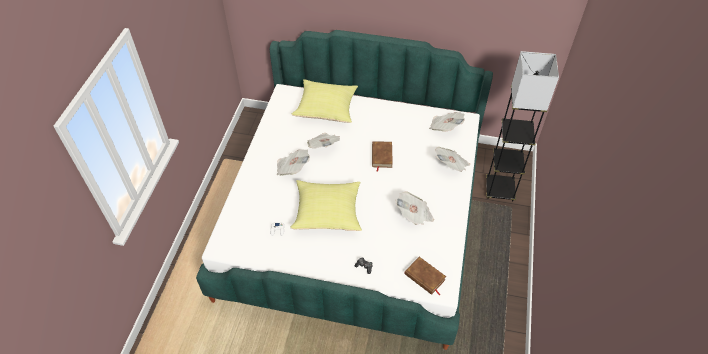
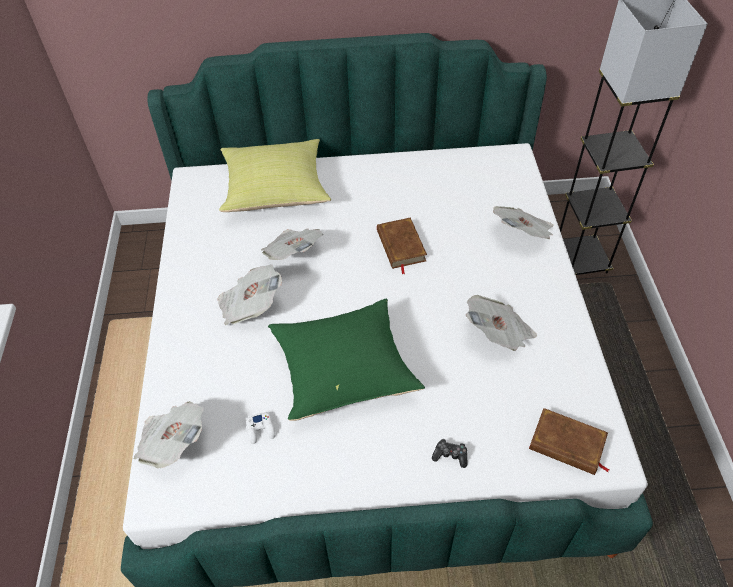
camera: 15 degrees left, 0 degrees up
yellow pillow [290,180,362,231] -> green pillow [268,299,425,421]
newspaper [429,112,465,131] -> newspaper moved to [133,401,204,469]

